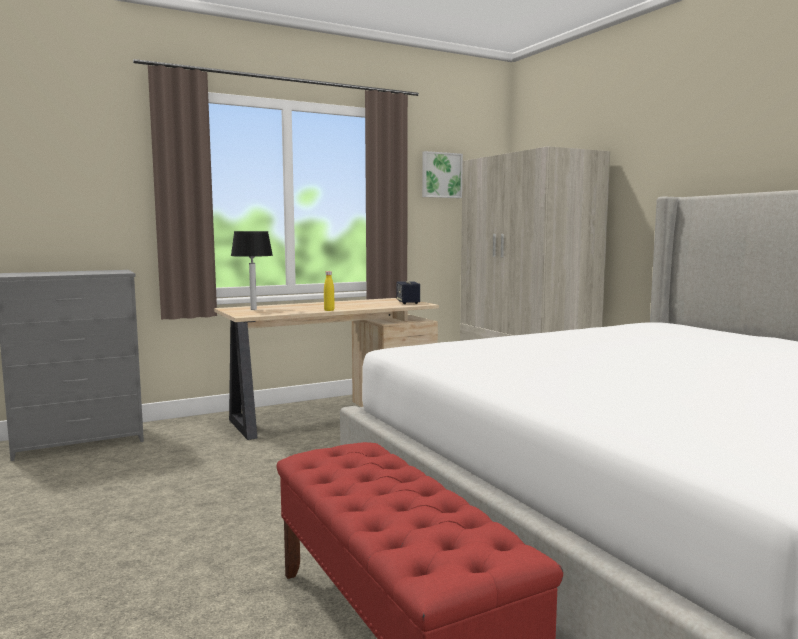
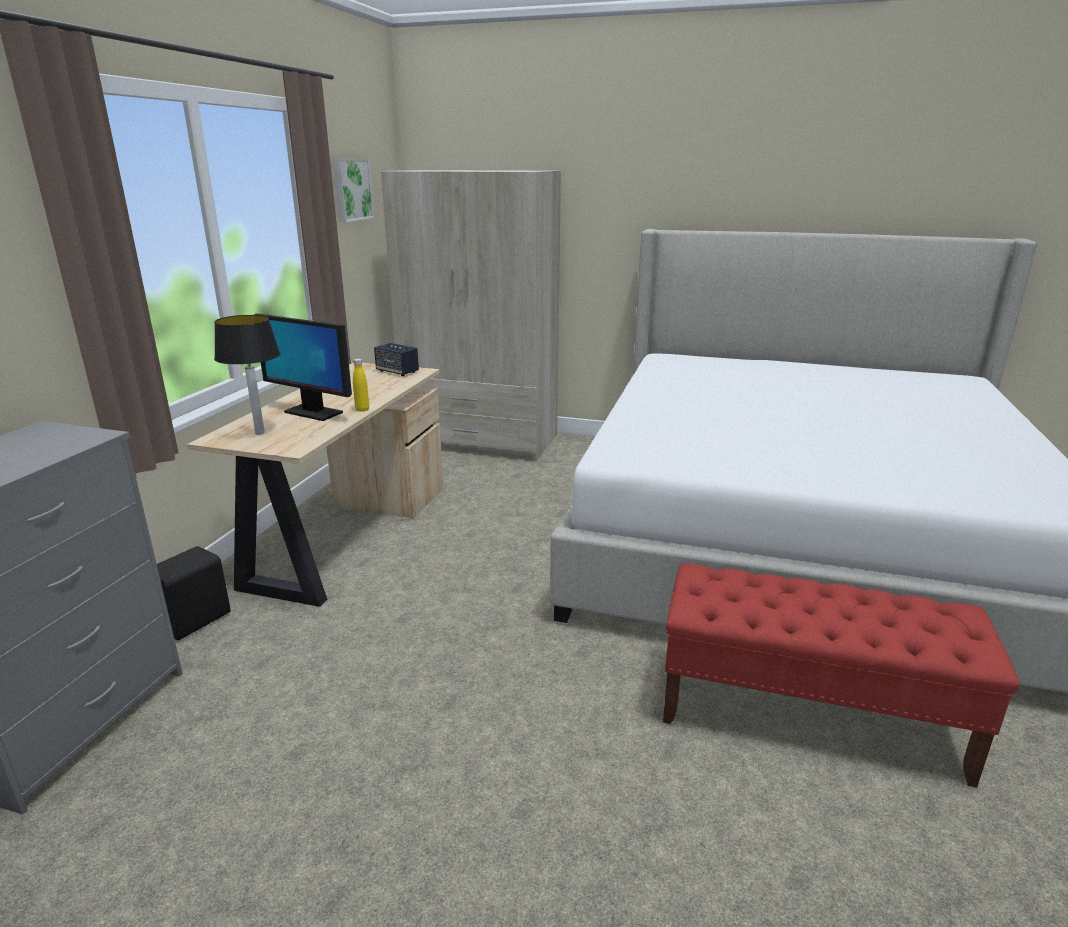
camera: 45 degrees left, 15 degrees up
none -> black speaker [157,546,231,640]
none -> monitor [253,314,352,421]

